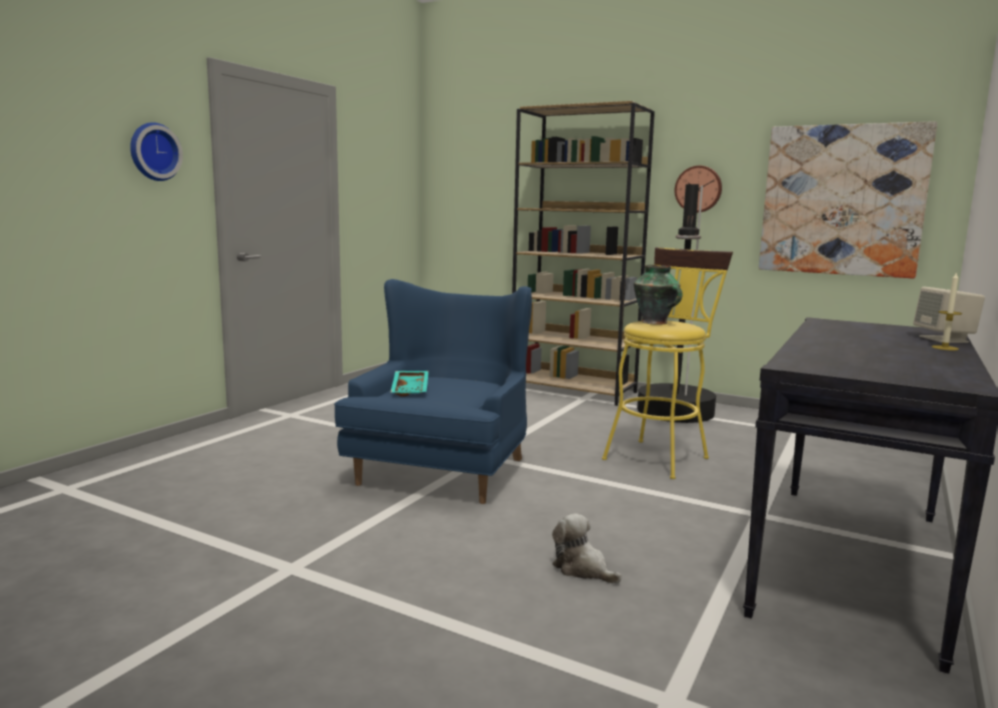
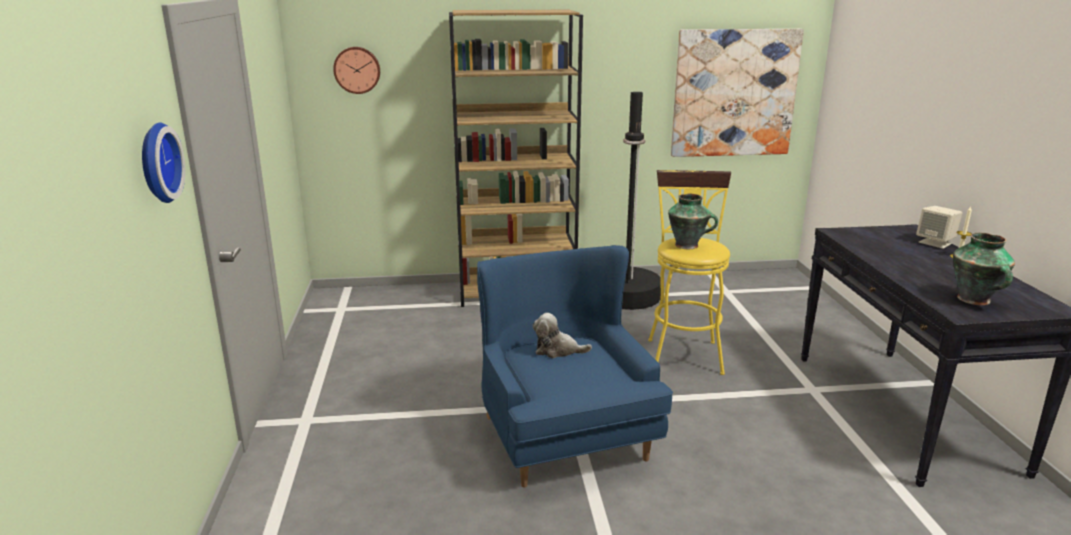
camera: 35 degrees left, 10 degrees up
turquoise tray [390,371,429,396] -> none
plush toy [552,513,622,584] -> plush toy moved to [533,313,592,358]
wall clock [675,166,722,213] -> wall clock moved to [333,47,380,94]
none -> vase [953,233,1015,305]

